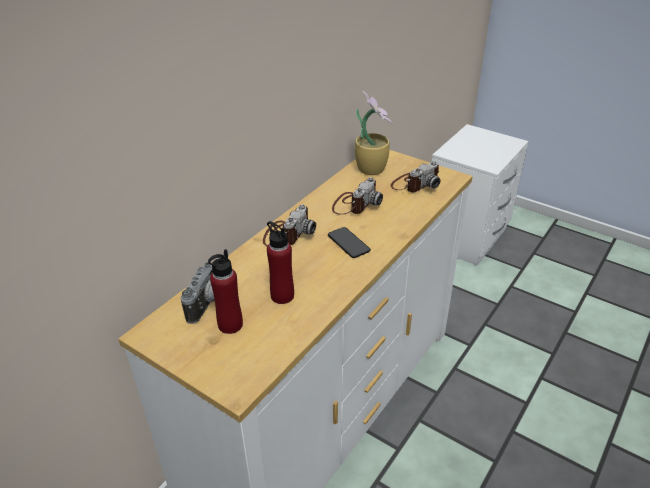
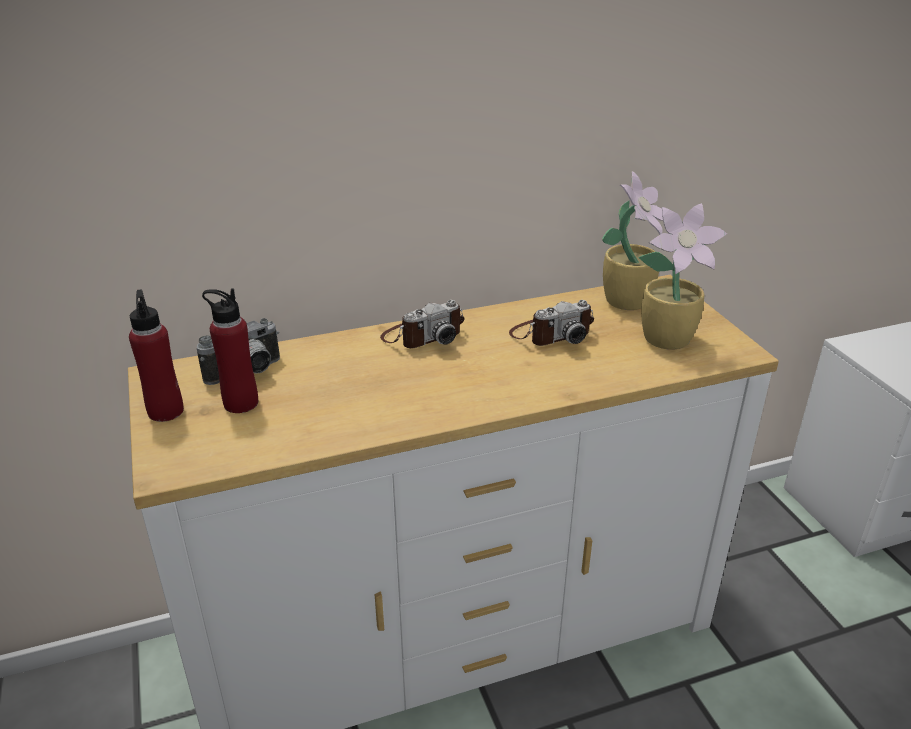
camera: 35 degrees right, 5 degrees down
red bottle [267,221,294,304] -> red bottle moved to [129,289,184,422]
phone [328,227,371,258] -> none
camera [391,161,441,192] -> potted plant [638,203,727,350]

